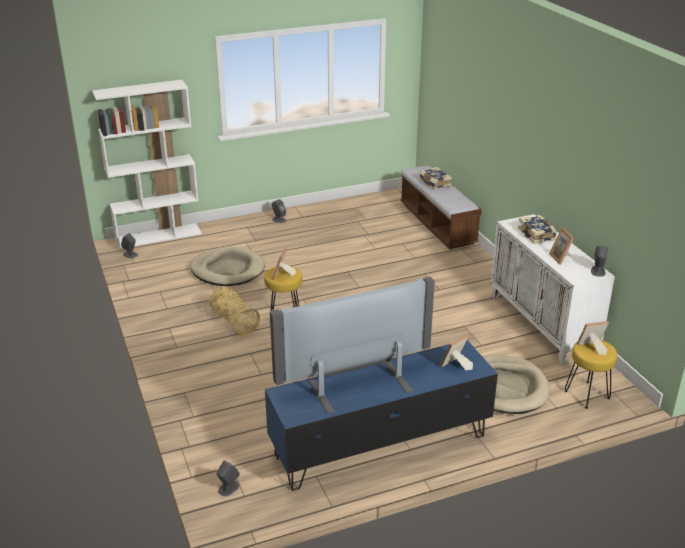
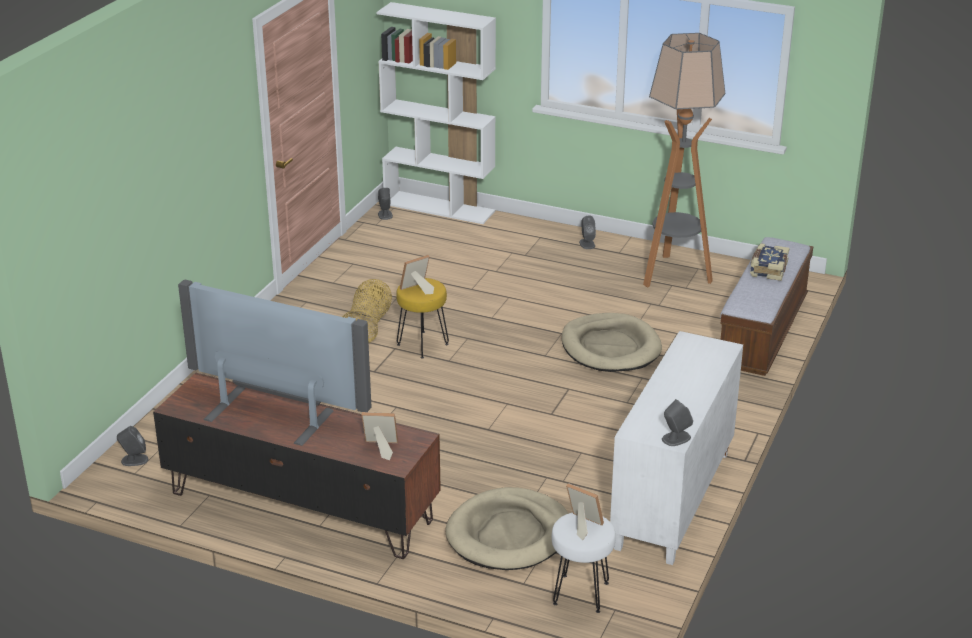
camera: 45 degrees right, 0 degrees up
beige dog bed [190,247,265,286] -> beige dog bed moved to [562,313,662,372]
blue tv stand [265,340,498,491] -> brown tv stand [153,373,441,559]
book [518,215,557,244] -> none
picture frame [549,228,574,265] -> none
yellow stool [564,340,617,409] -> white stool [552,513,616,613]
none -> floor lamp [643,33,726,288]

